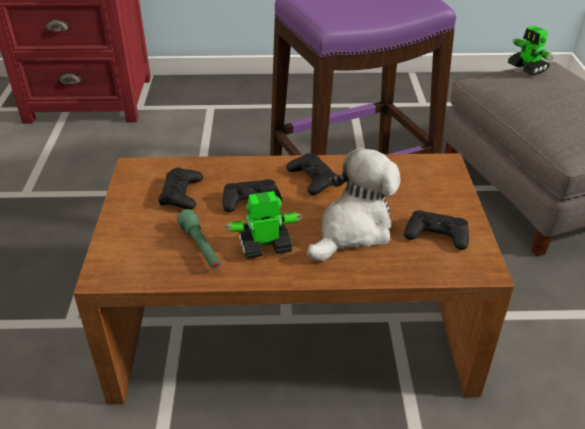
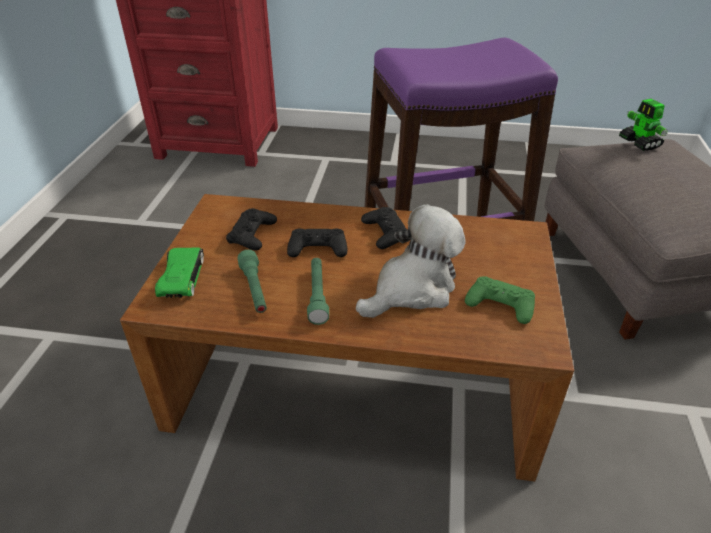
camera: 10 degrees right, 0 degrees up
toy robot [224,191,302,259] -> green flashlight [307,258,329,325]
black game controller [404,210,469,250] -> green game controller [465,276,535,324]
none -> green toy car [155,248,204,298]

